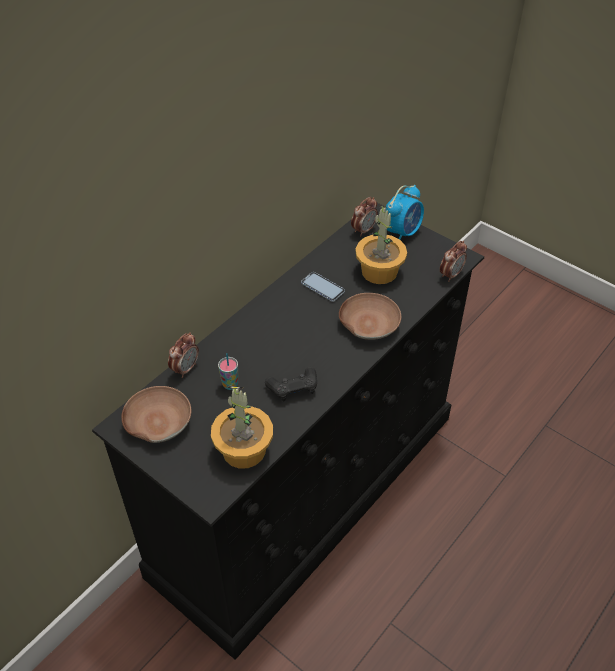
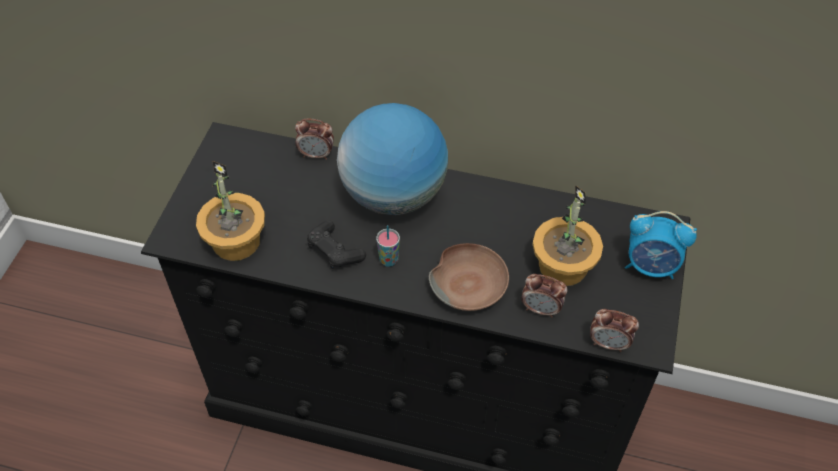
camera: 65 degrees right, 5 degrees up
brown bowl [121,386,191,443] -> none
cup [218,353,238,390] -> cup moved to [376,225,400,267]
phone [301,272,345,302] -> none
alarm clock [351,197,378,237] -> alarm clock moved to [521,274,568,318]
none -> globe [337,103,448,215]

